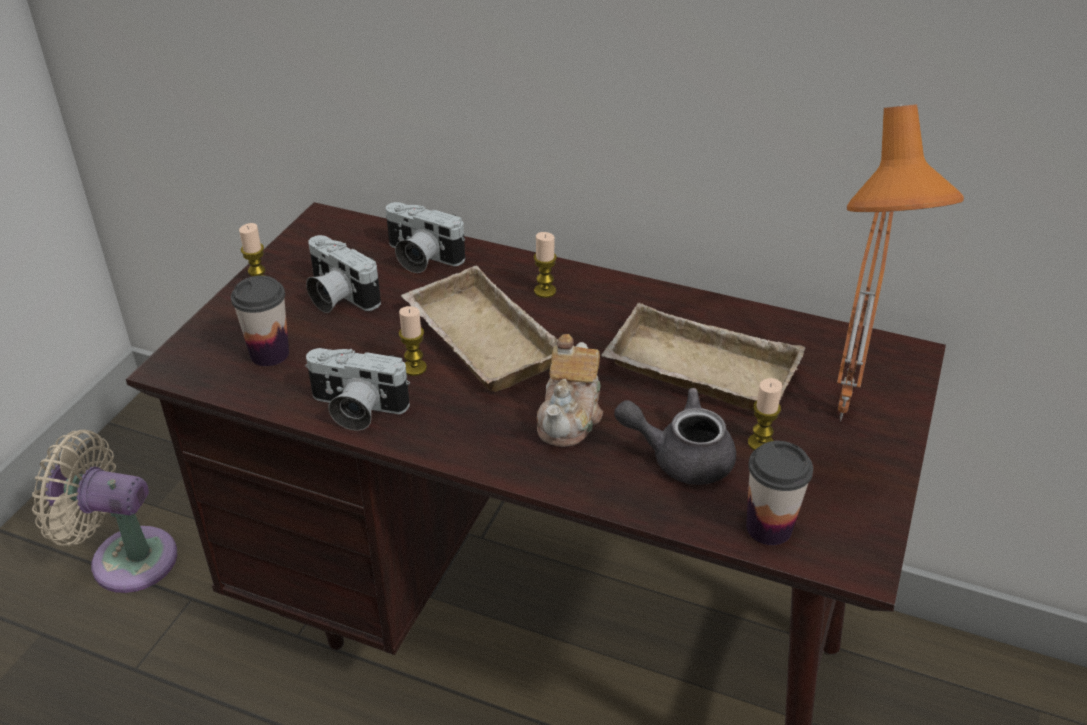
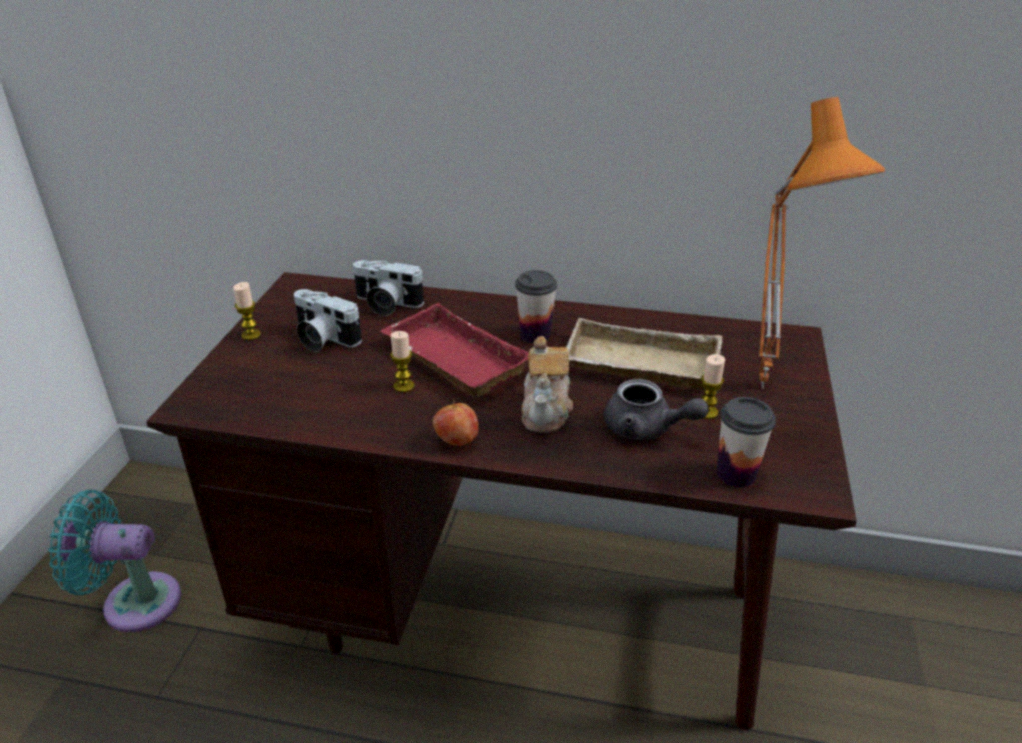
camera: 10 degrees left, 5 degrees down
beige fan [32,430,177,593] -> turquoise fan [48,490,181,632]
cup [231,276,289,366] -> cup moved to [515,270,557,343]
camera [305,348,410,431] -> none
beige tray [401,265,558,392] -> red tray [380,303,529,397]
candle [534,232,557,298] -> none
grey teapot [614,388,736,485] -> grey teapot turned 150 degrees counterclockwise [604,379,708,440]
none -> apple [433,400,479,446]

